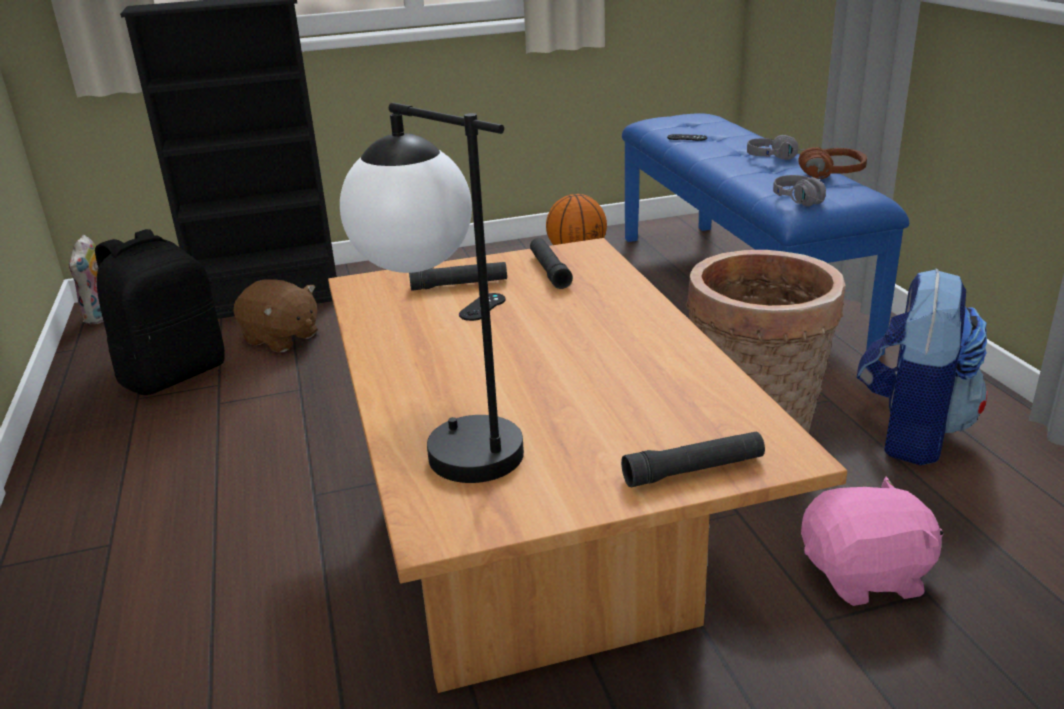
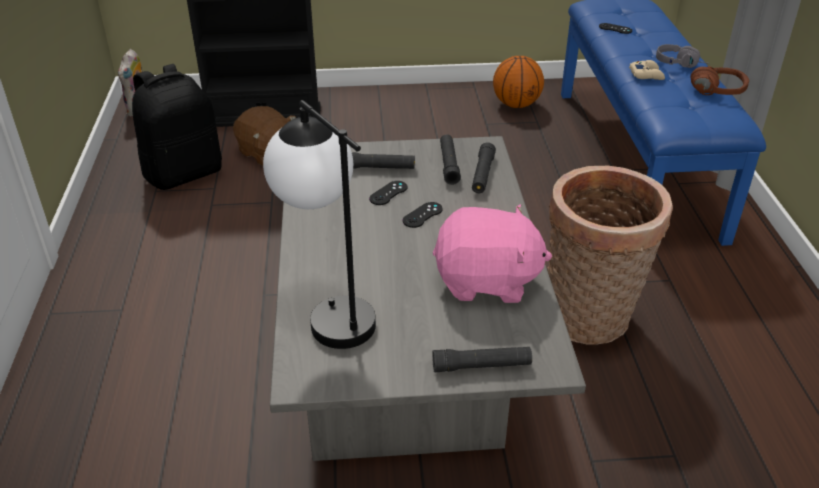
camera: 10 degrees right, 10 degrees up
brown coffee table [328,238,847,693] -> grey coffee table [270,136,586,461]
grey headphones [773,175,826,206] -> none
pink plush toy [801,476,943,606] -> pink plush toy moved to [433,204,552,303]
backpack [857,268,987,465] -> none
none -> black game controller [403,202,443,228]
none -> black flashlight [472,142,496,193]
none -> beige game controller [629,60,665,80]

